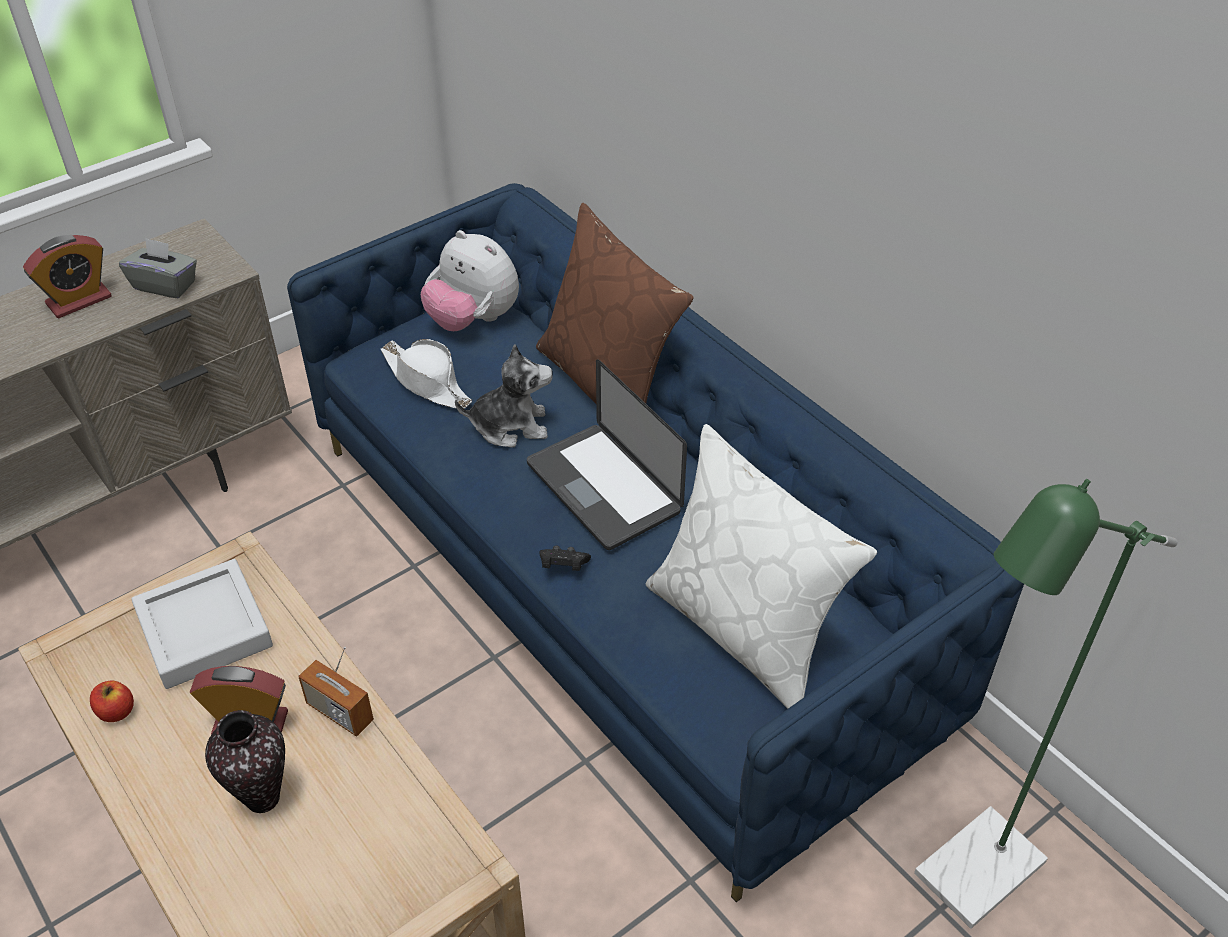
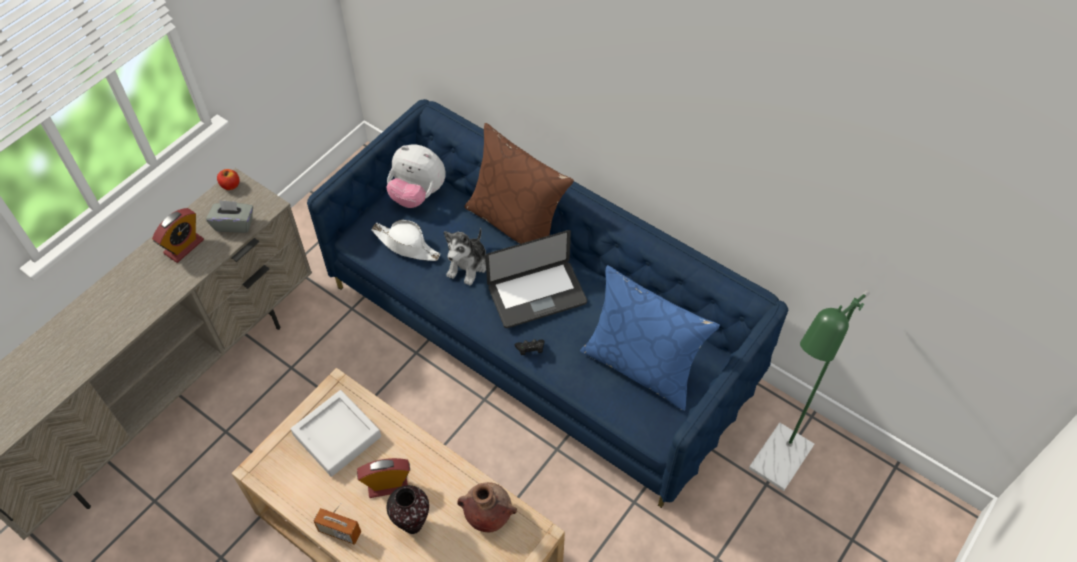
camera: 15 degrees left, 10 degrees up
apple [90,681,134,722] -> apple moved to [217,169,240,190]
radio [298,647,374,737] -> radio moved to [313,503,361,545]
plush toy [455,344,553,448] -> plush toy turned 135 degrees clockwise [444,228,486,286]
laptop [527,359,687,550] -> laptop turned 60 degrees counterclockwise [485,230,587,328]
white pillow [646,424,877,709] -> blue pillow [580,265,720,411]
none -> brown vase [457,482,517,532]

